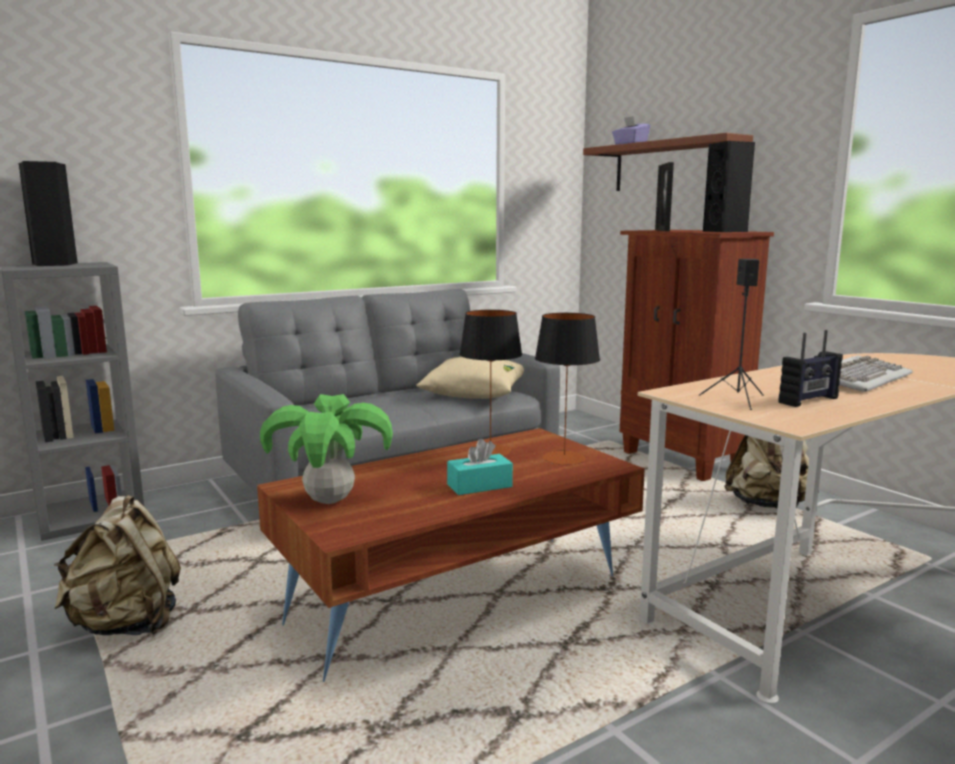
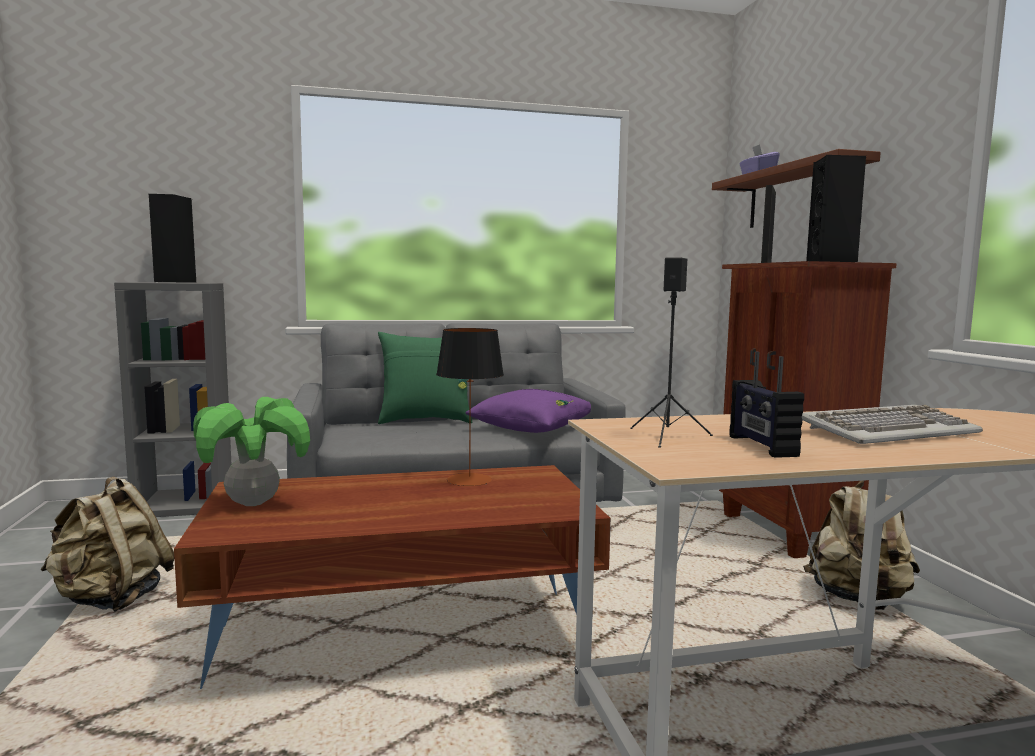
camera: 20 degrees right, 5 degrees down
beige pillow [416,357,524,399] -> purple pillow [466,389,591,433]
turquoise tissue box [447,439,513,495] -> none
table lamp [535,313,600,465] -> none
radio [779,330,843,407] -> radio turned 90 degrees clockwise [729,352,804,458]
none -> green pillow [378,332,472,424]

